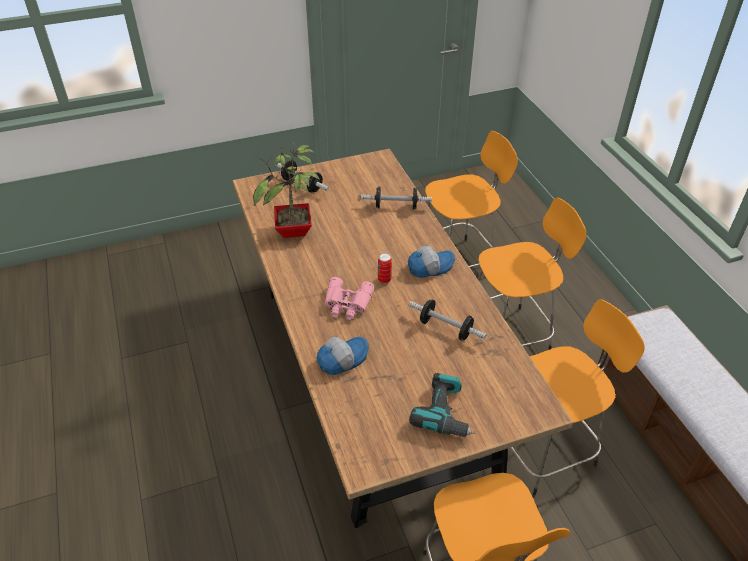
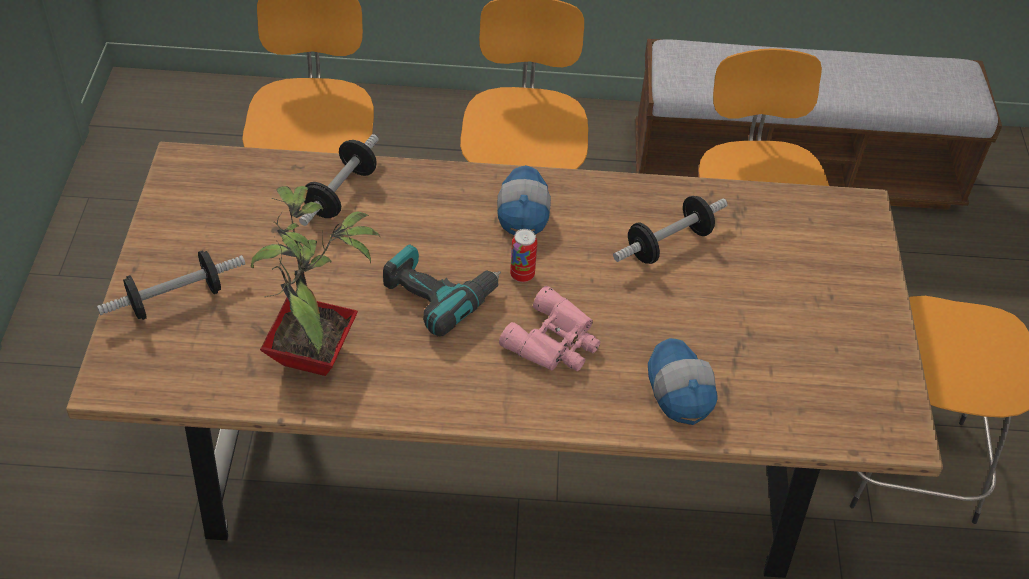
camera: 70 degrees left, 5 degrees up
power drill [409,373,475,437] -> power drill moved to [383,244,501,336]

